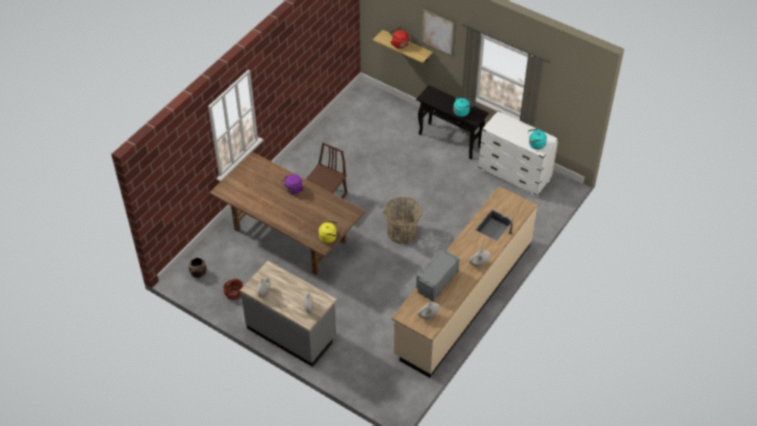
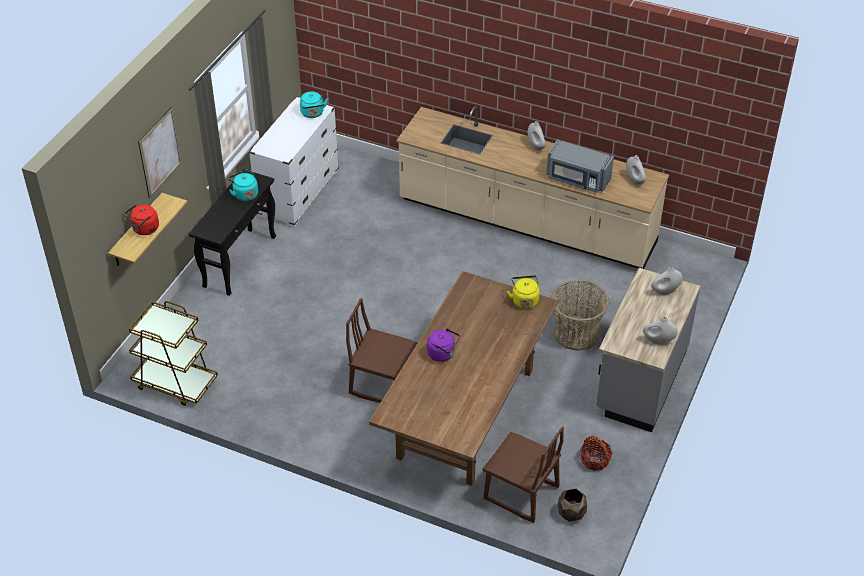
camera: 100 degrees left, 5 degrees down
basket [383,196,422,244] -> basket moved to [551,280,609,351]
none -> brown cart [129,301,218,406]
none -> brown chair [483,426,564,523]

